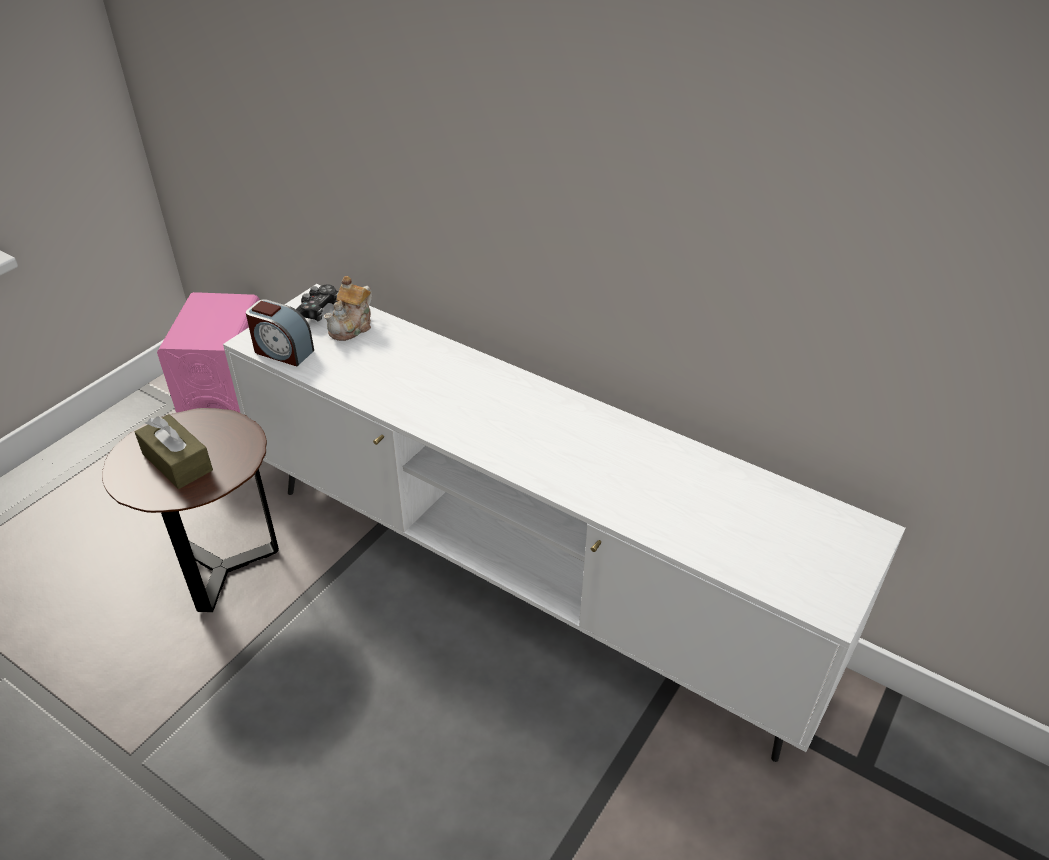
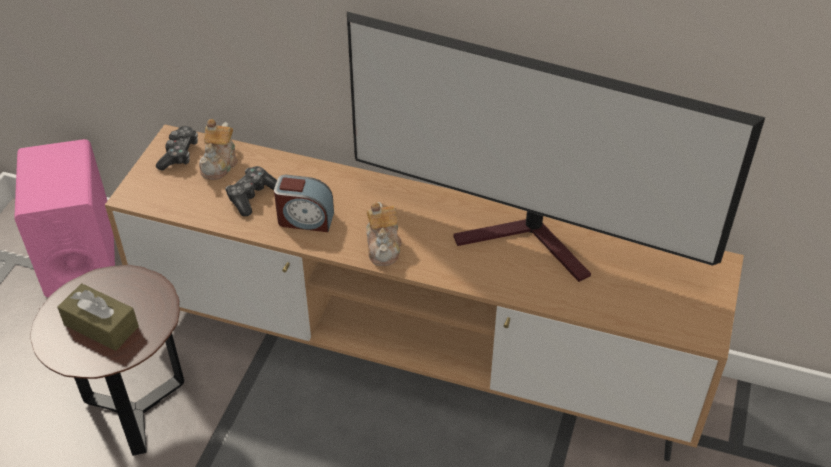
camera: 15 degrees left, 5 degrees up
white tv stand [223,284,906,762] -> brown tv stand [105,124,744,461]
alarm clock [246,299,314,366] -> alarm clock moved to [274,175,334,232]
none -> game controller [225,166,277,216]
none -> television [347,12,765,282]
none -> teapot [366,202,402,266]

